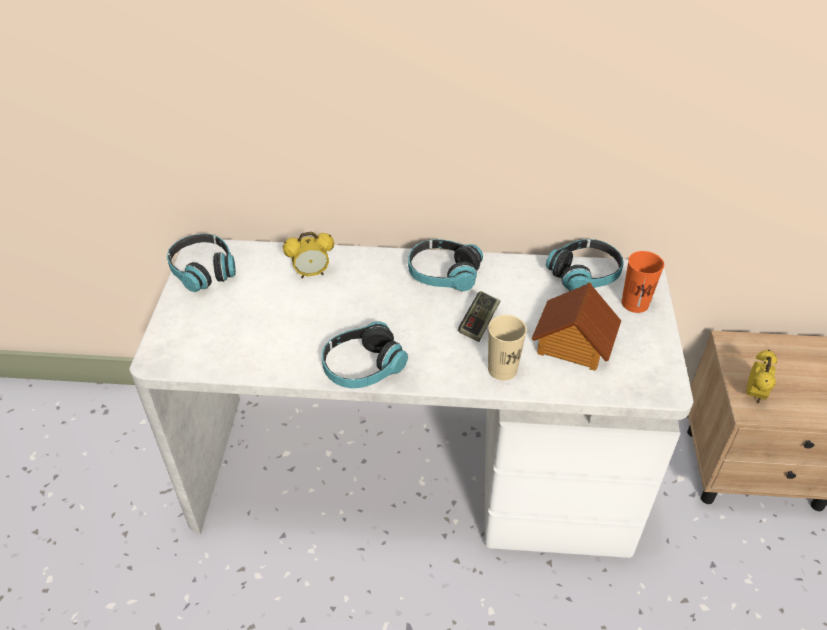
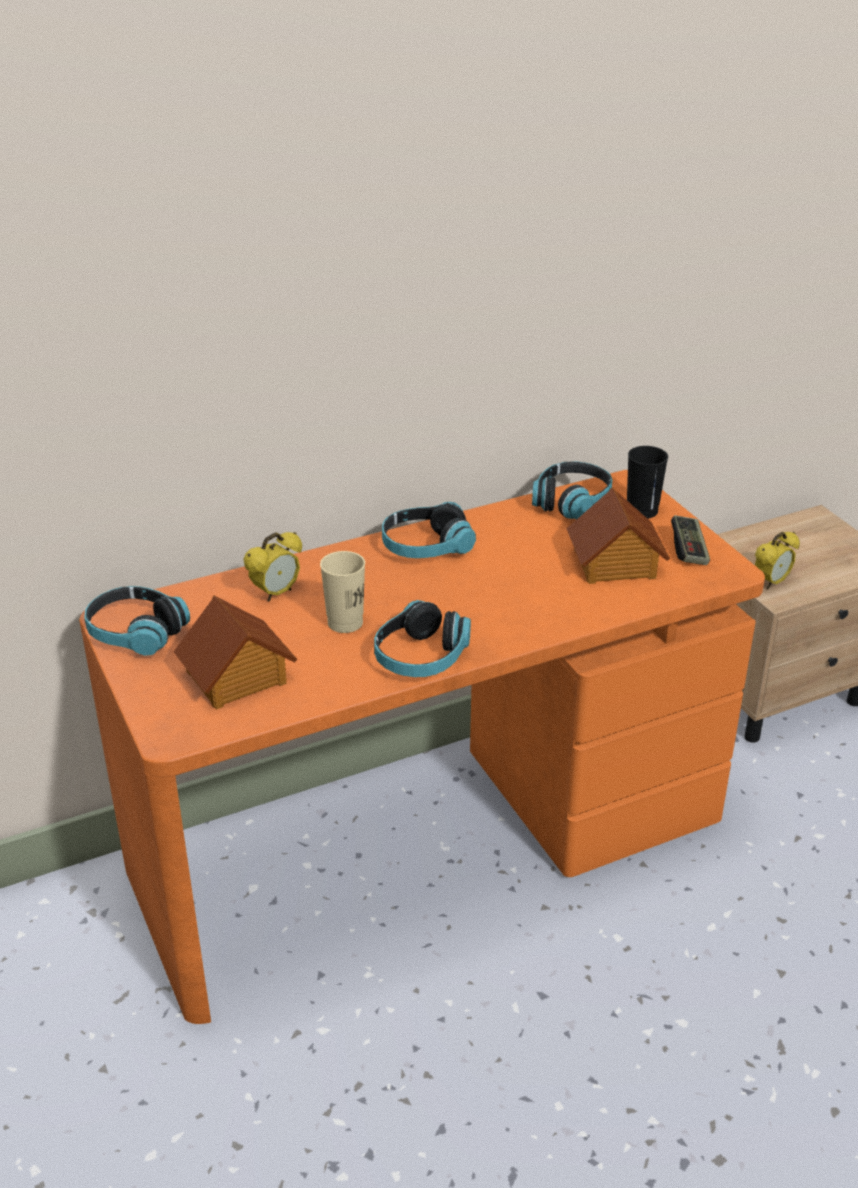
camera: 30 degrees left, 10 degrees down
white desk [129,239,693,558] -> orange desk [79,470,765,1024]
game controller [458,291,500,342] -> game controller moved to [671,515,710,565]
beige cup [488,315,527,381] -> beige cup moved to [320,551,365,633]
orange cup [621,251,664,313] -> black cup [627,446,668,519]
alarm clock [746,350,777,403] -> alarm clock turned 60 degrees clockwise [755,532,800,589]
none -> toy house [174,595,297,710]

